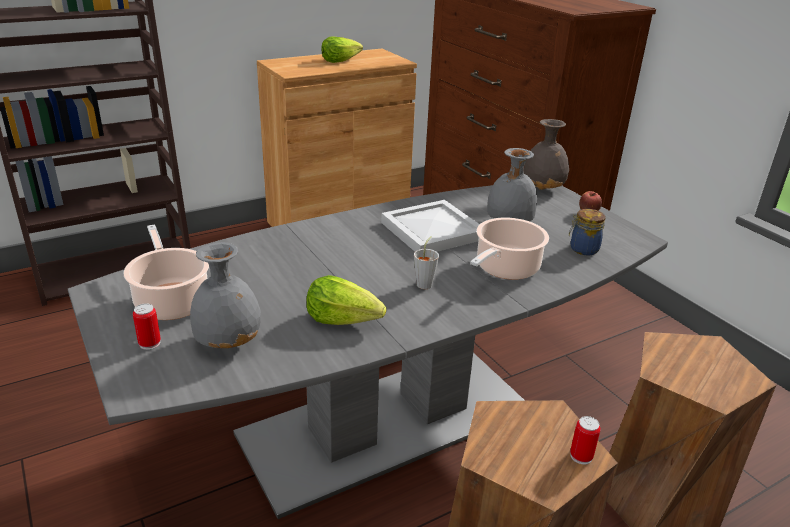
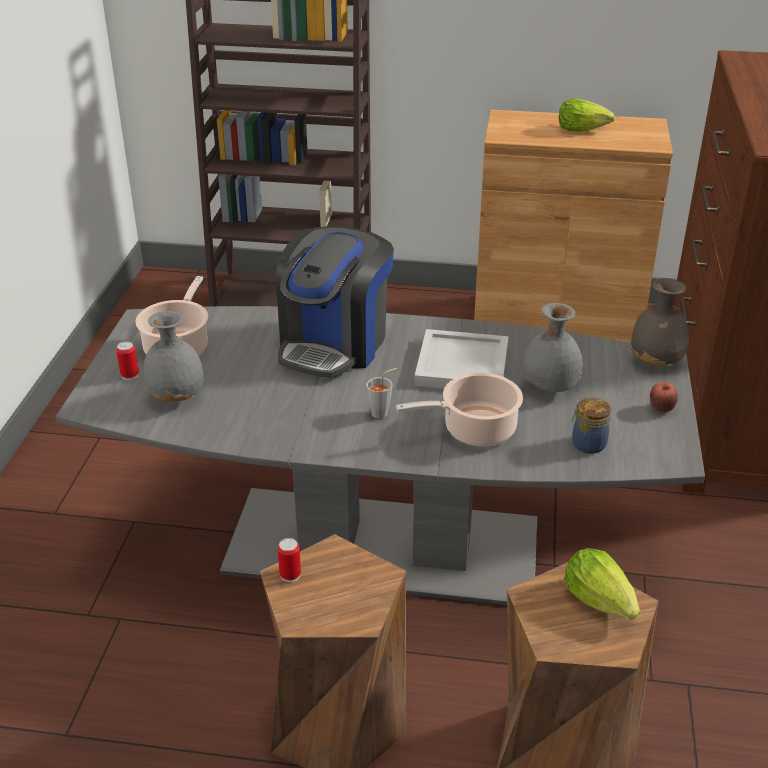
camera: 40 degrees right, 5 degrees up
lettuce [306,275,387,325] -> lettuce moved to [564,548,640,620]
can [570,416,600,465] -> can moved to [278,538,301,582]
none -> coffee machine [276,227,394,379]

